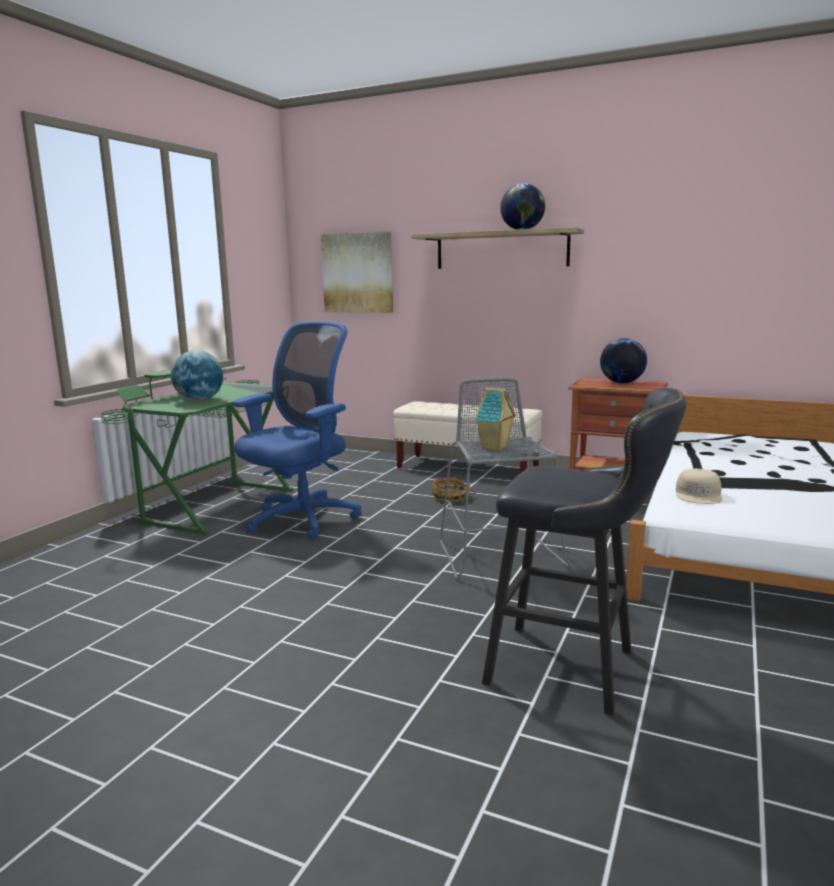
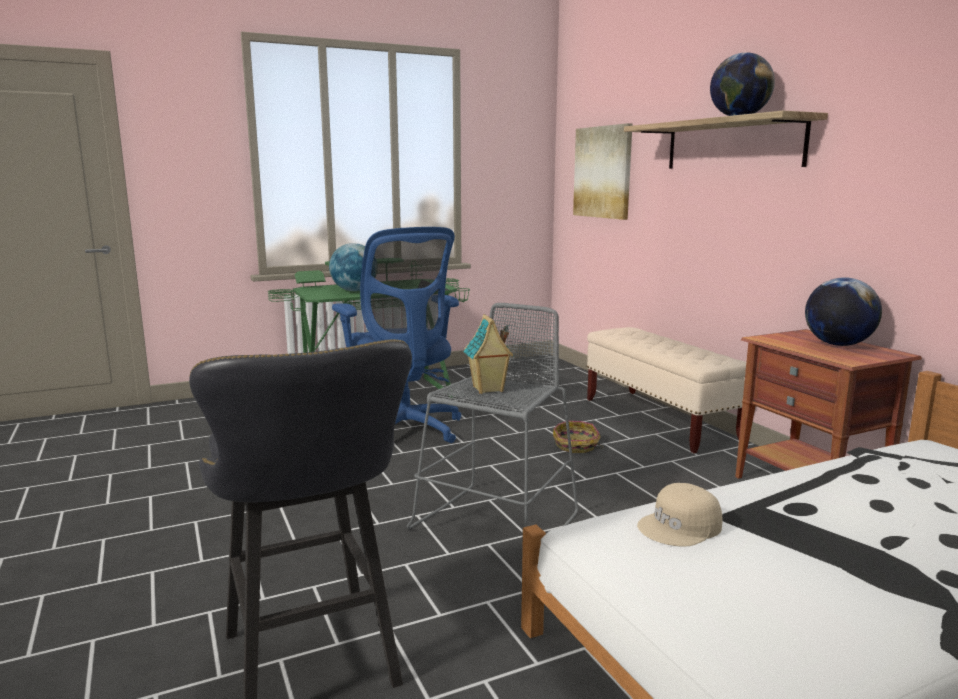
camera: 40 degrees right, 0 degrees up
blue office chair [233,321,361,540] -> blue office chair turned 75 degrees clockwise [332,227,461,443]

